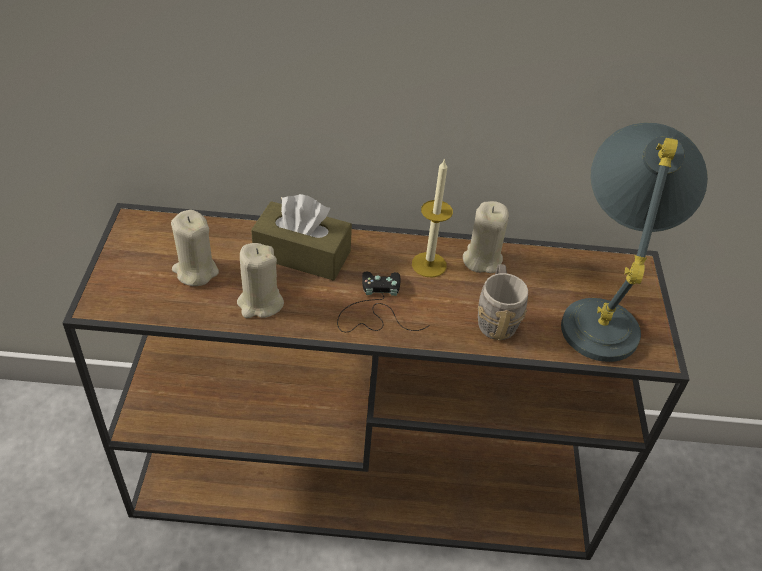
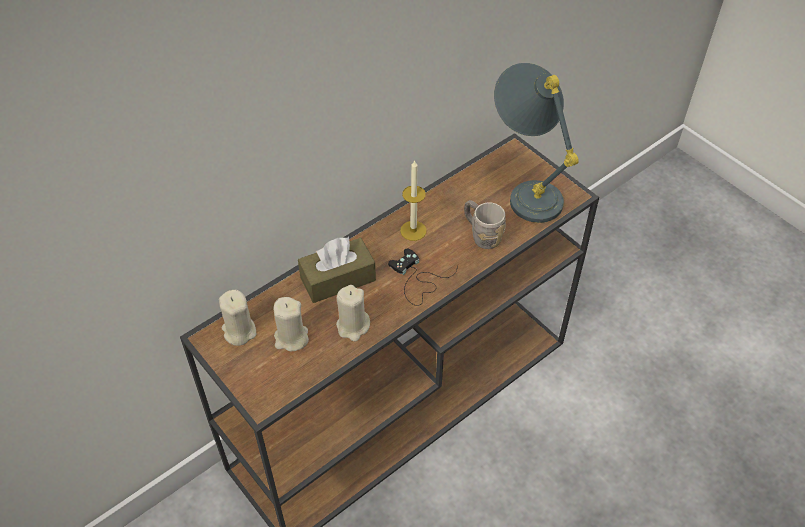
camera: 40 degrees left, 5 degrees up
beige candle [463,201,509,273] -> beige candle moved to [219,290,256,346]

